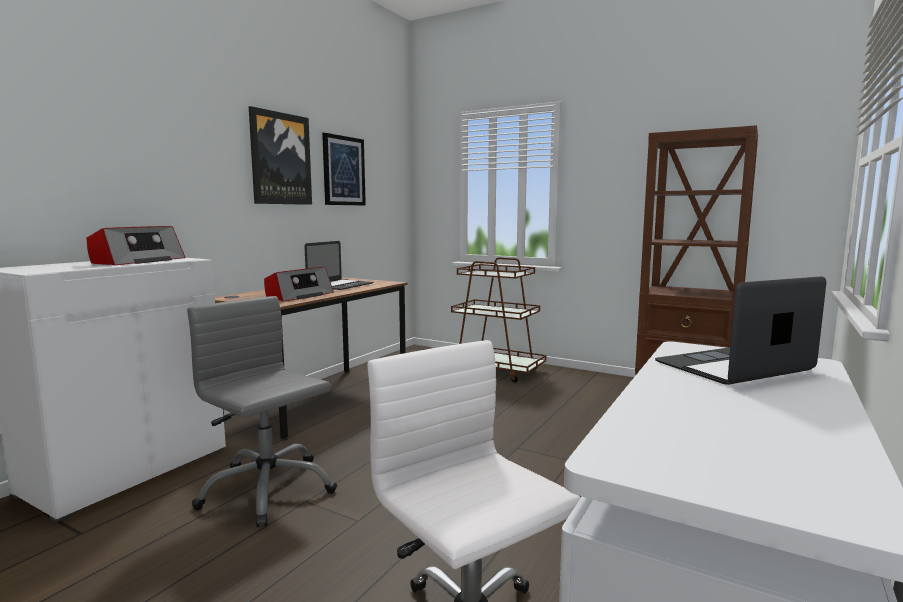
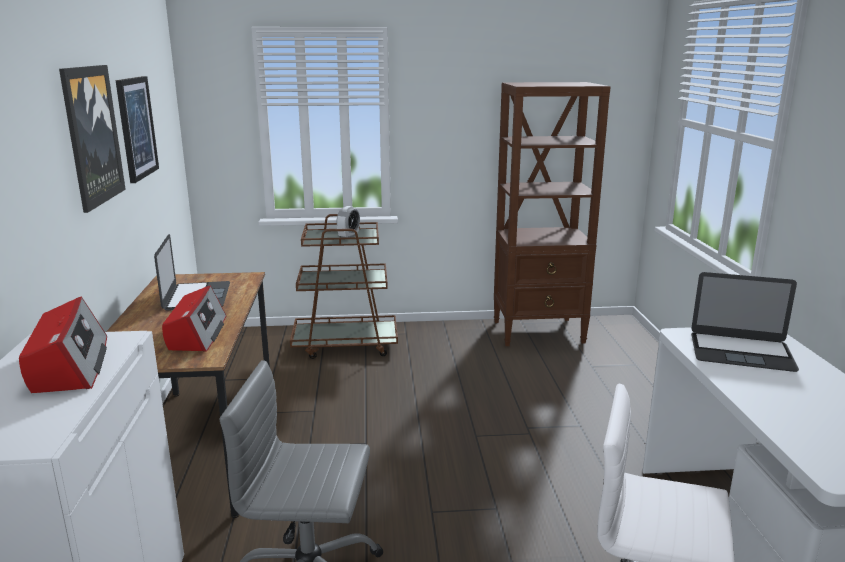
camera: 35 degrees left, 10 degrees up
laptop [655,276,826,385] -> laptop turned 105 degrees counterclockwise [691,272,799,372]
none -> alarm clock [337,206,360,238]

